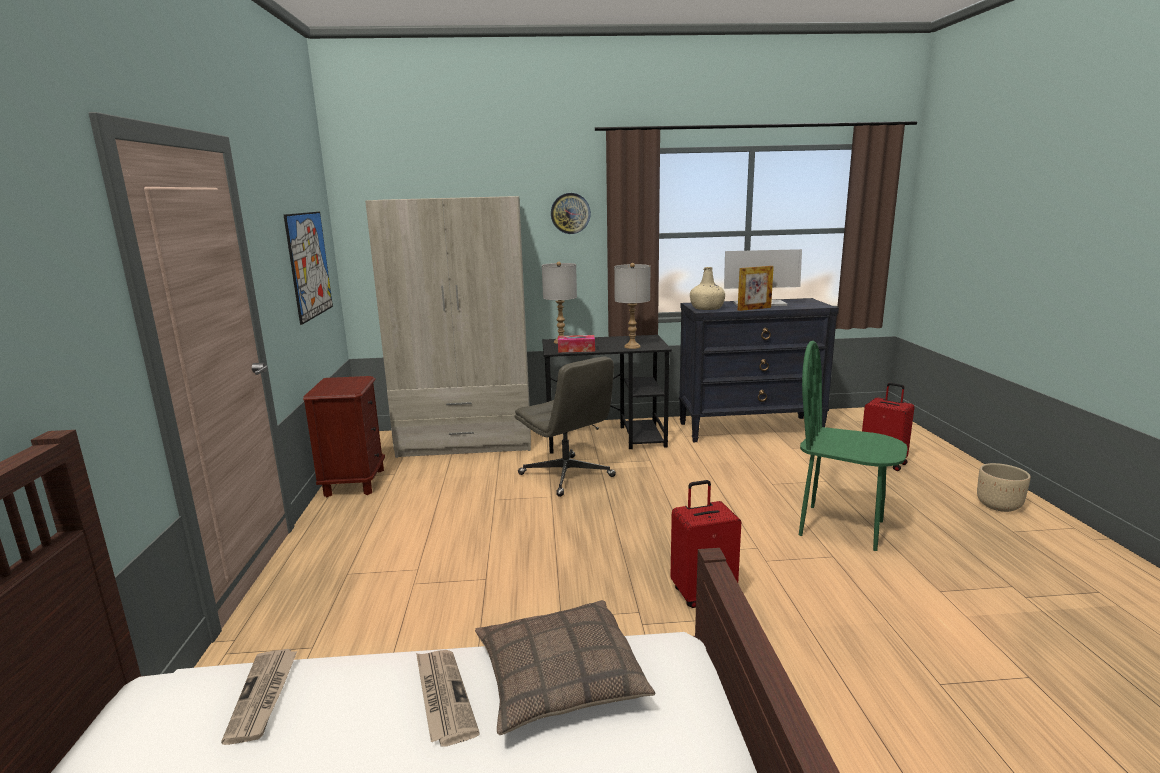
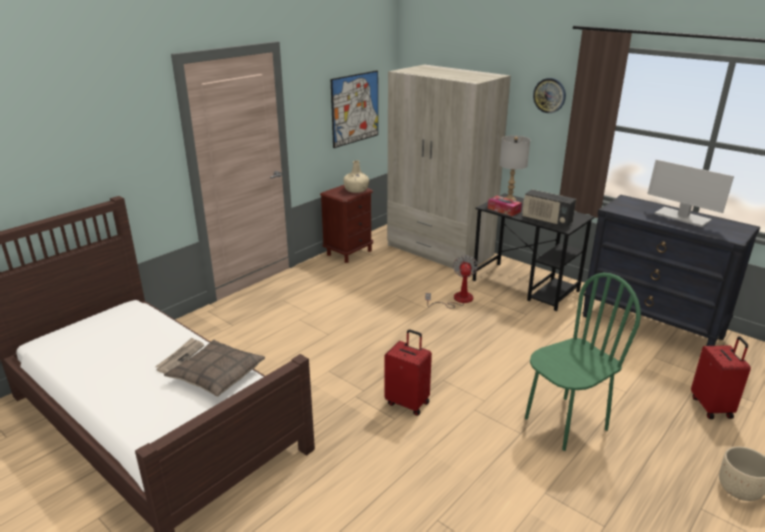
camera: 45 degrees right, 10 degrees up
newspaper [221,649,297,745] -> none
grey office chair [514,356,616,497] -> fan [425,255,478,308]
grey table lamp [614,263,650,349] -> radio [522,189,576,227]
beige bottle [690,267,725,310] -> beige bottle moved to [343,161,369,193]
picture frame [738,266,774,311] -> none
green chair [799,341,908,551] -> green chair turned 75 degrees clockwise [525,273,641,451]

